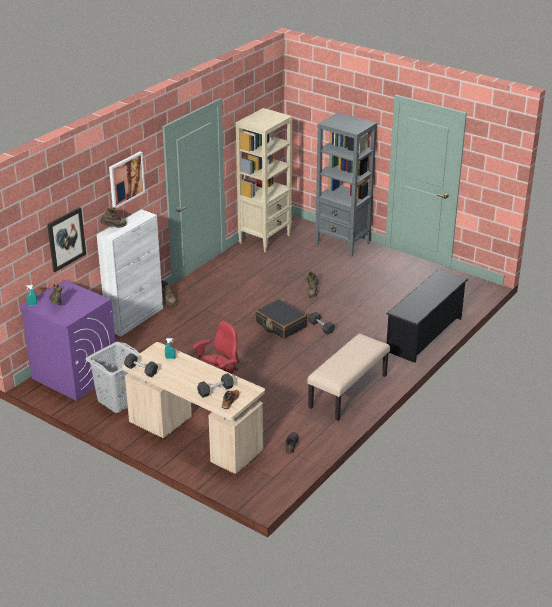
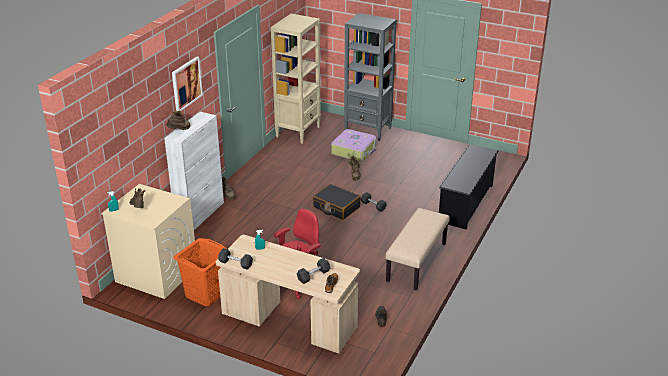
camera: 10 degrees left, 0 degrees up
purple washing machine [19,280,115,401] -> beige washing machine [101,184,195,299]
picture [47,207,86,272] -> none
grey laundry basket [86,342,140,413] -> orange laundry basket [173,238,227,307]
none -> suitcase [331,129,376,162]

